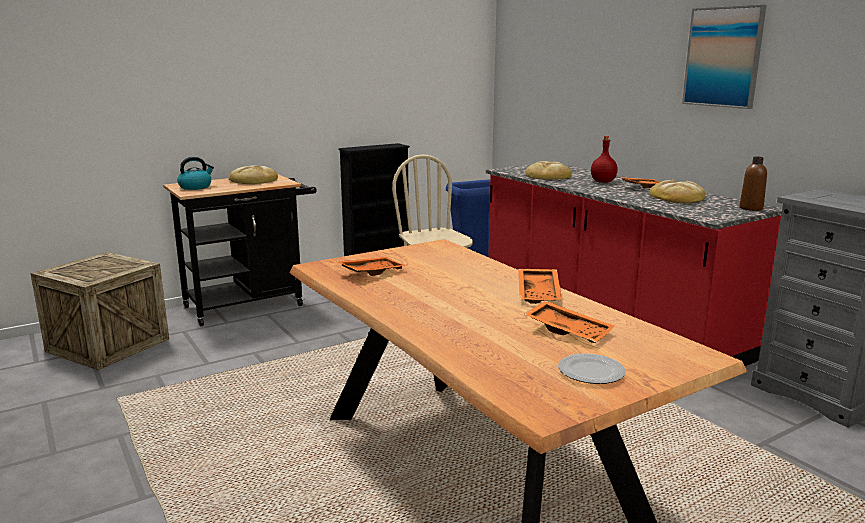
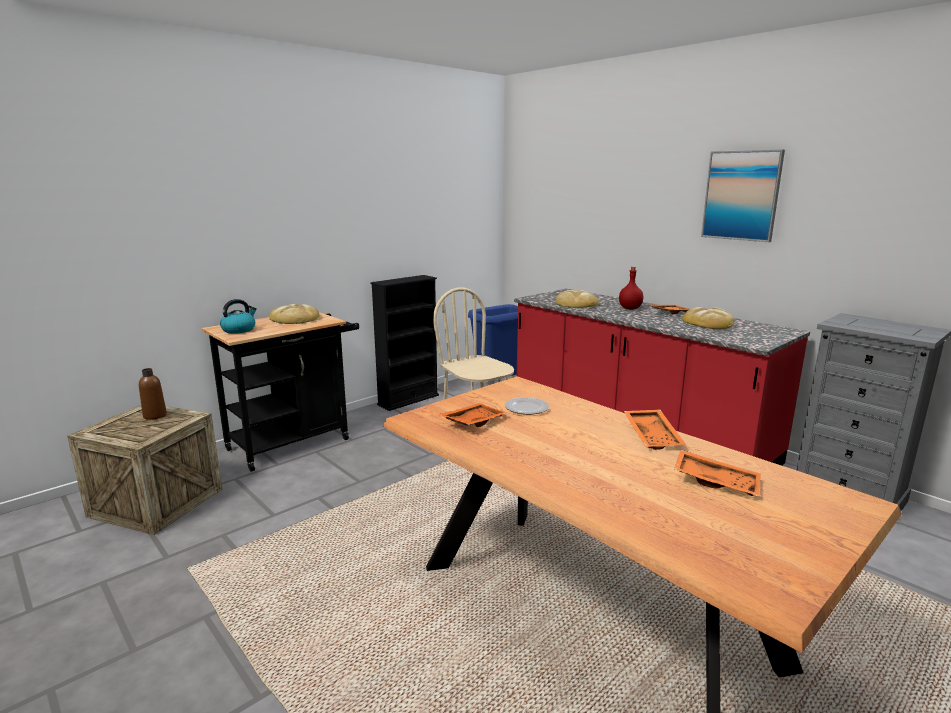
camera: 10 degrees left, 0 degrees up
plate [558,353,626,384] -> plate moved to [505,397,549,415]
brown bottle [739,157,767,211] -> brown bottle moved to [139,368,167,420]

